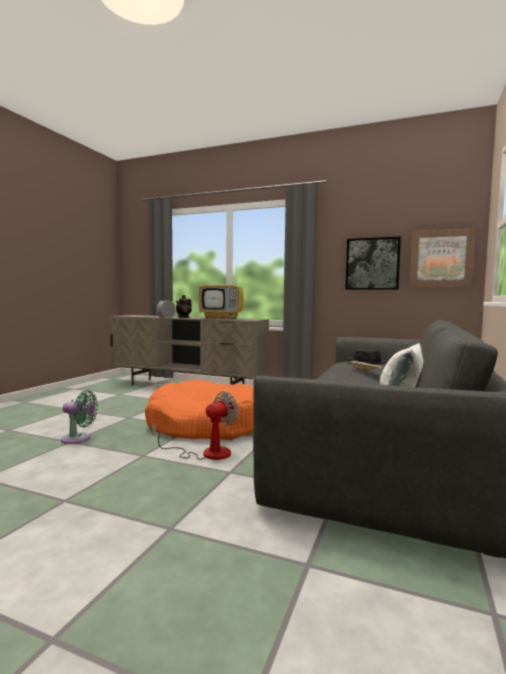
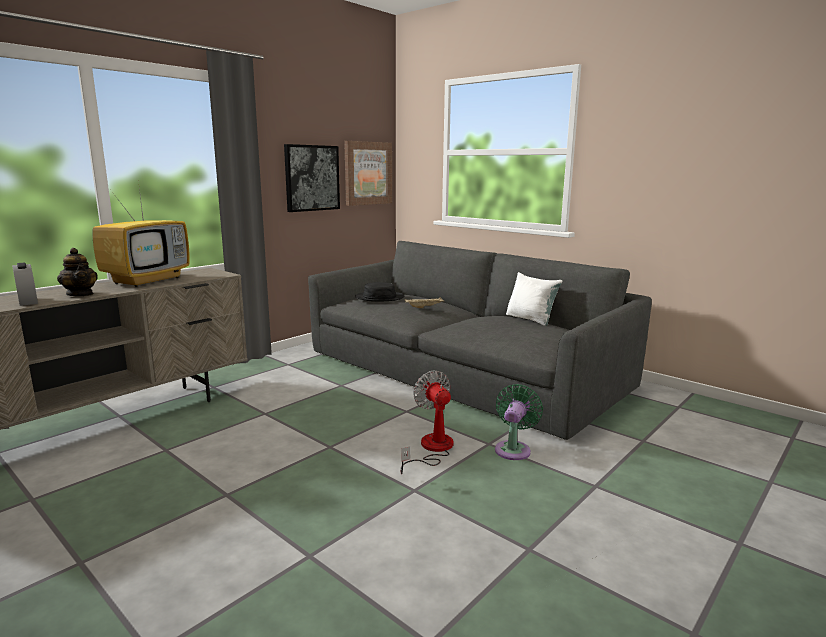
camera: 70 degrees left, 10 degrees up
green fan [61,390,98,444] -> green fan moved to [495,384,543,460]
orange dog bed [145,380,254,440] -> none

